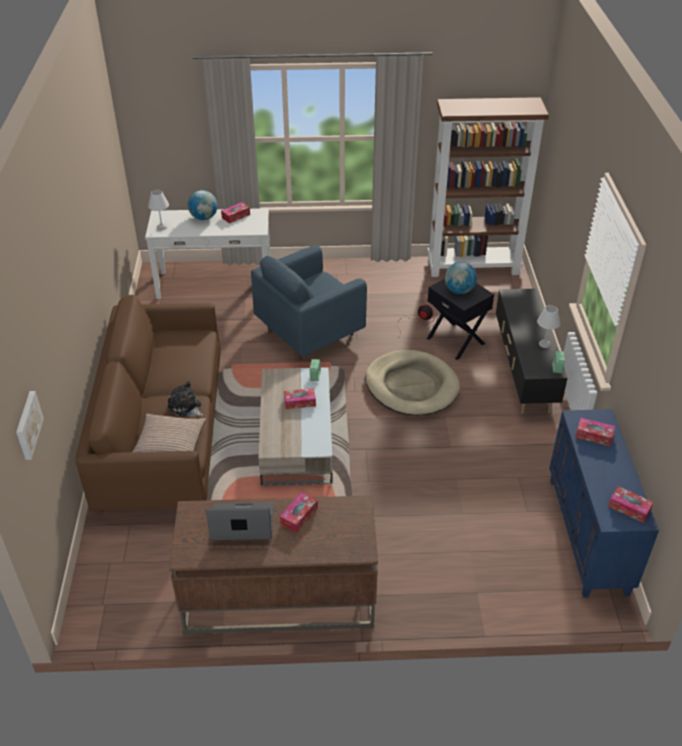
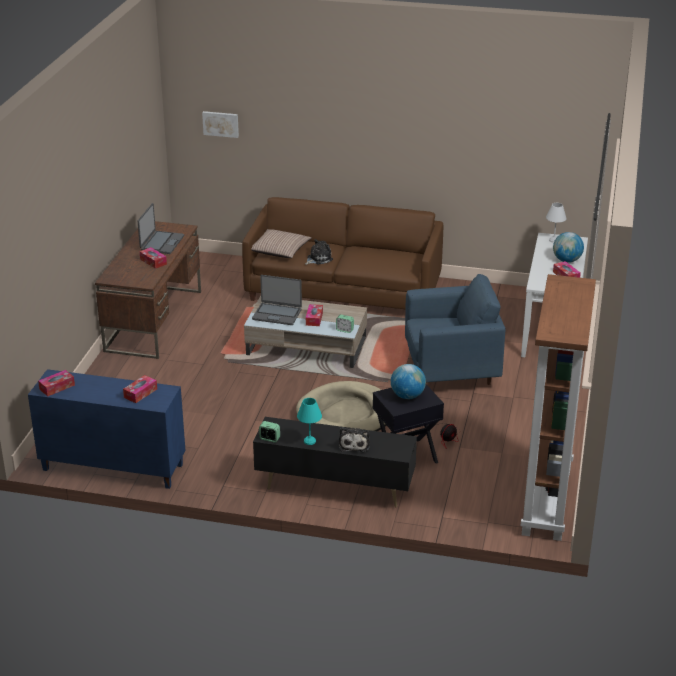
camera: 105 degrees right, 10 degrees down
blue armchair [251,245,367,361] -> blue armchair turned 105 degrees clockwise [405,274,506,385]
white table lamp [537,305,561,348] -> turquoise table lamp [297,398,322,445]
none -> laptop [252,275,302,325]
none -> plush toy [339,427,370,452]

